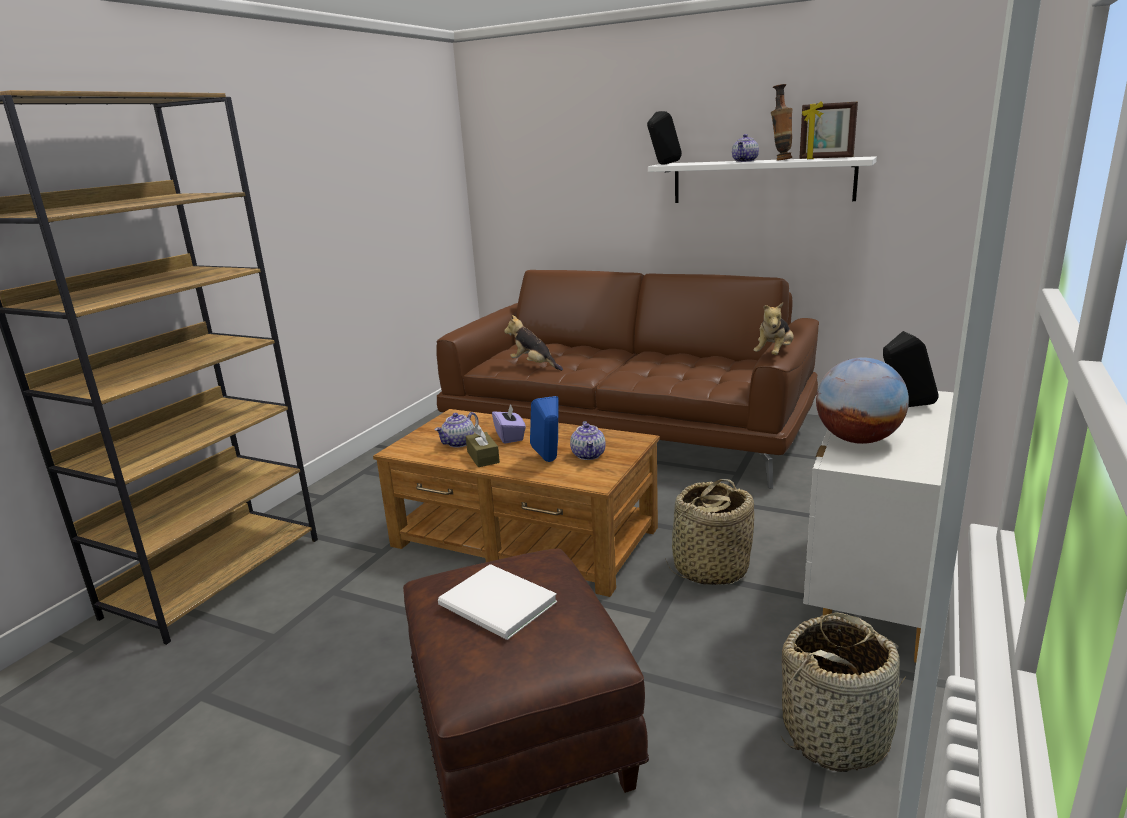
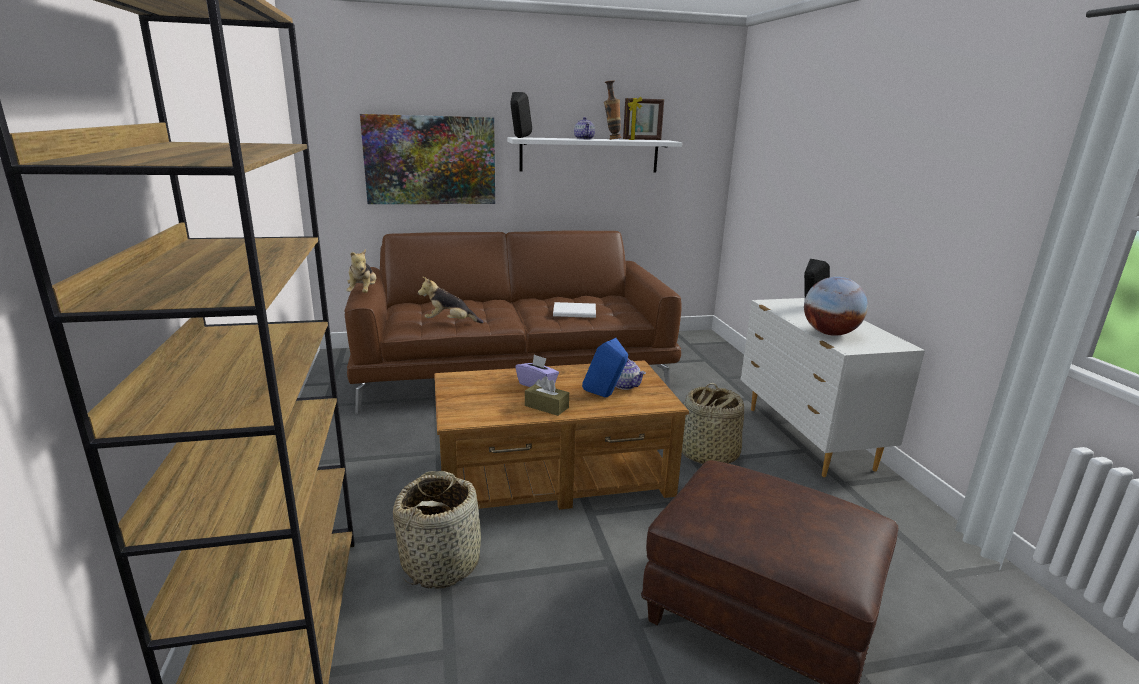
camera: 40 degrees left, 0 degrees up
teapot [435,412,479,448] -> none
white book [438,564,557,640] -> white book moved to [553,302,596,318]
plush toy [754,302,794,355] -> plush toy moved to [346,249,376,293]
basket [781,612,906,772] -> basket moved to [393,471,481,589]
none -> picture [360,114,495,204]

